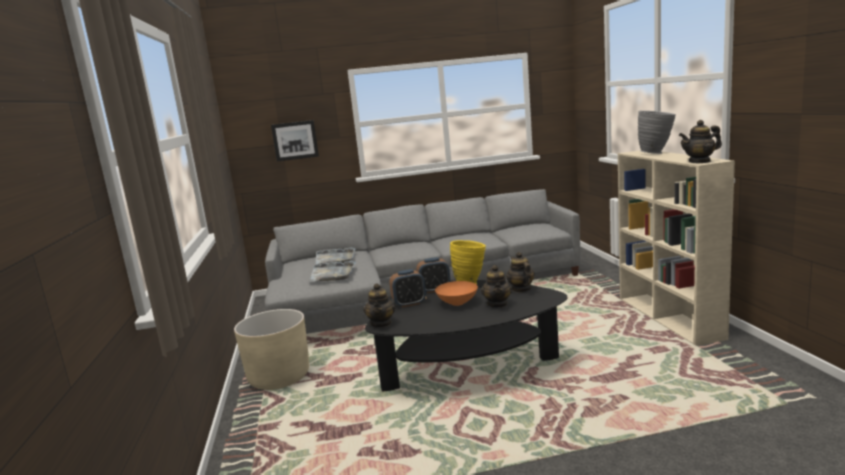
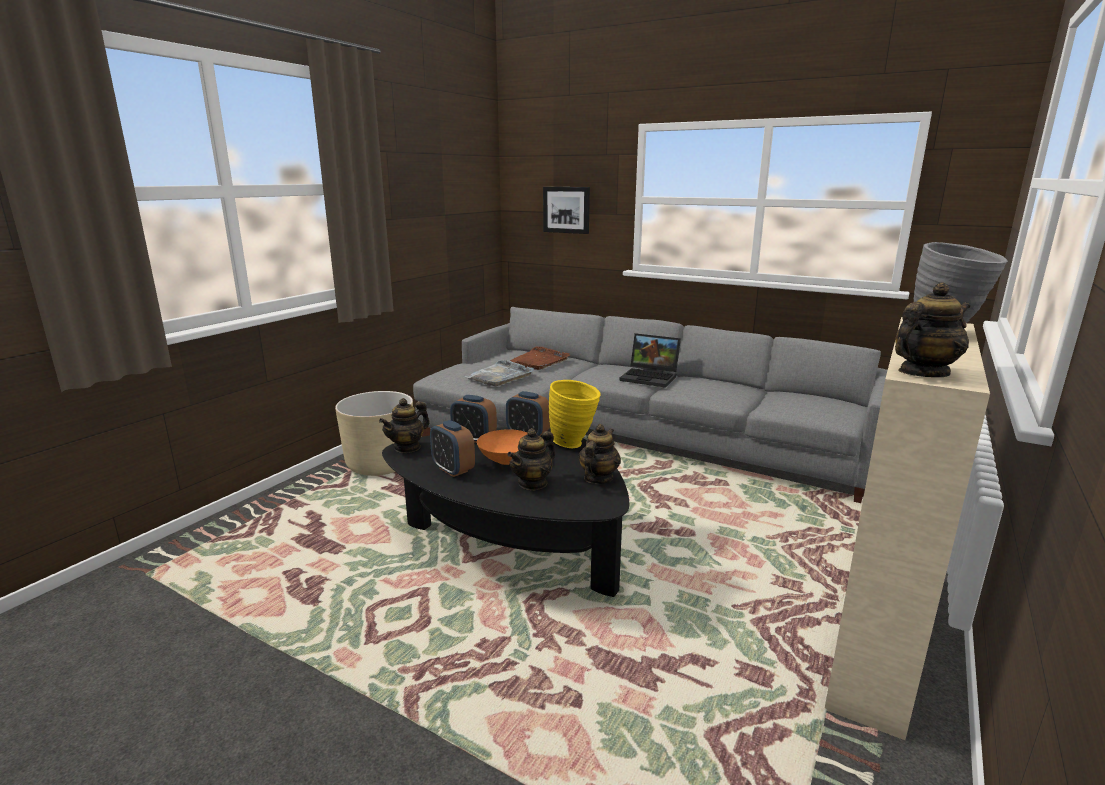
camera: 40 degrees right, 5 degrees up
grey tray [316,247,356,264] -> brown tray [510,347,570,370]
teapot [679,120,722,163] -> teapot turned 120 degrees clockwise [895,282,970,377]
none -> alarm clock [430,420,475,477]
none -> laptop [619,333,681,388]

